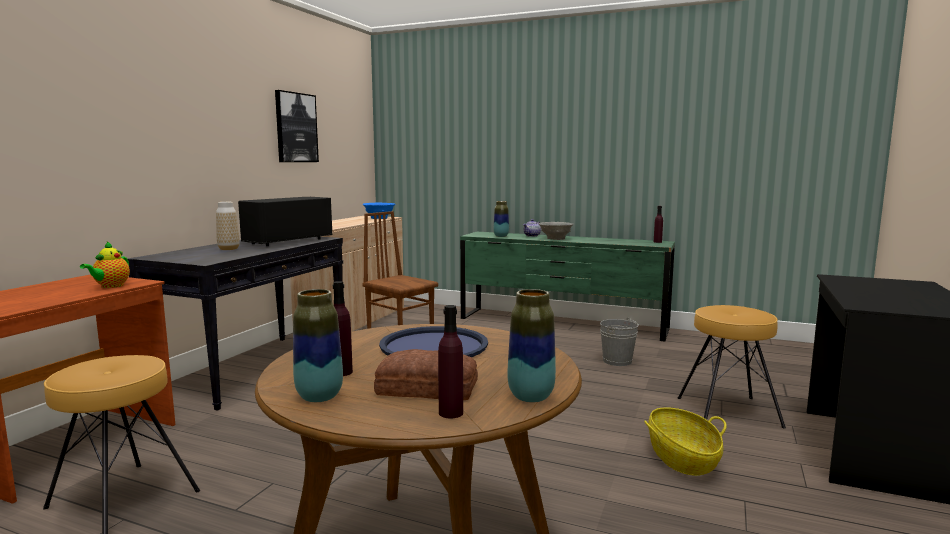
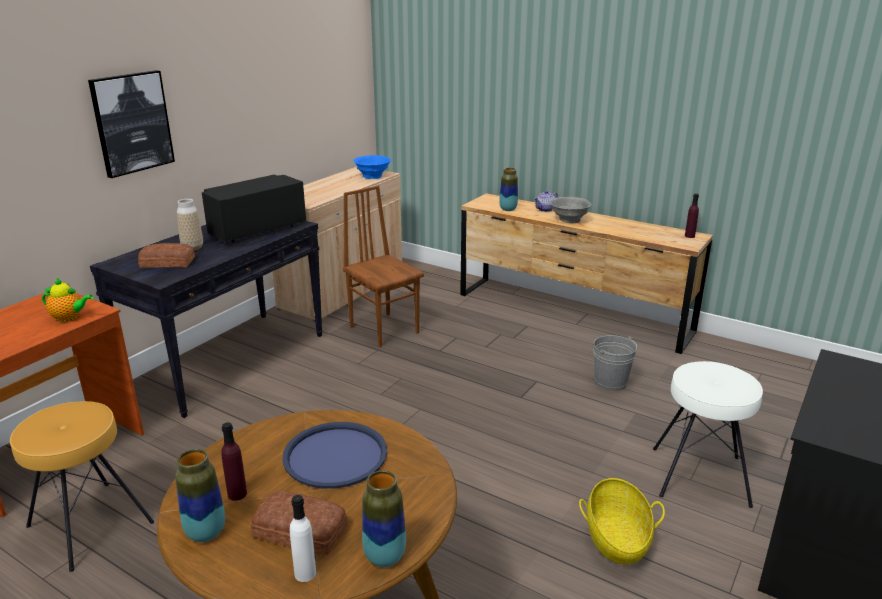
camera: 10 degrees right, 15 degrees up
teapot [80,242,130,288] -> teapot turned 105 degrees counterclockwise [42,278,94,322]
picture [275,90,319,162] -> picture moved to [88,70,175,178]
purple bottle [438,305,463,419] -> white bottle [290,495,316,582]
green dresser [460,232,675,342] -> brown dresser [460,193,713,354]
brown stool [678,305,786,428] -> white stool [653,361,763,508]
none -> bread [138,243,195,268]

